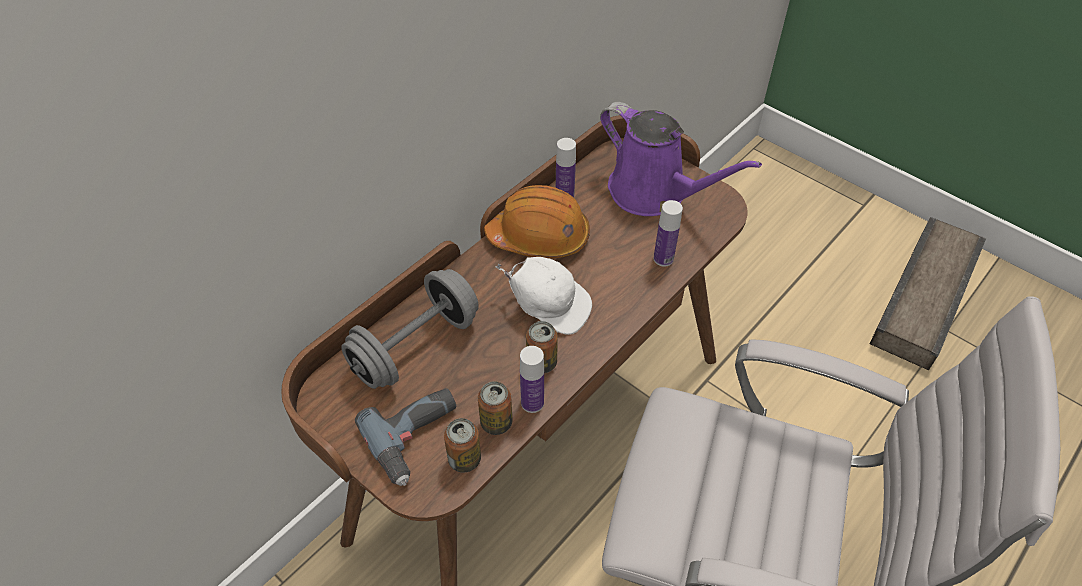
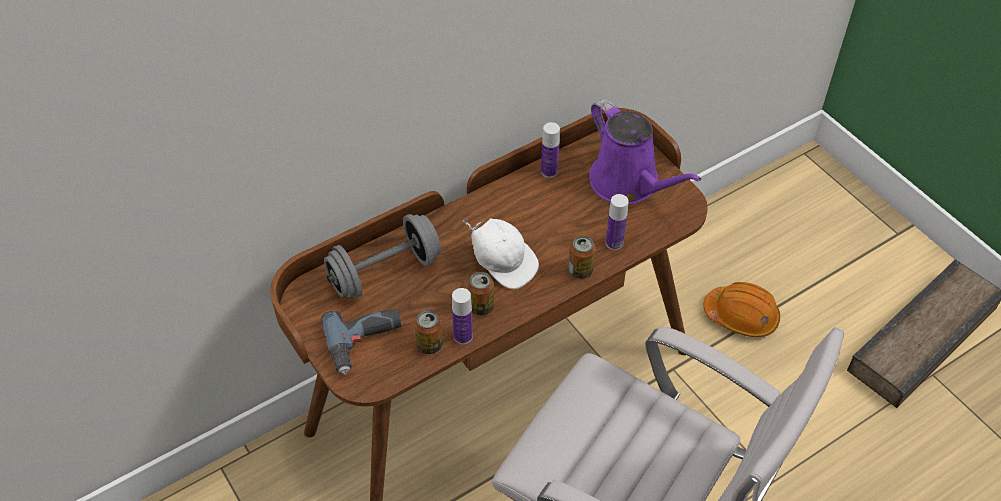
camera: 15 degrees right, 0 degrees up
can [444,418,481,473] -> can moved to [568,236,596,279]
orange hard hat [484,185,590,258] -> orange hard hat moved to [703,282,780,337]

